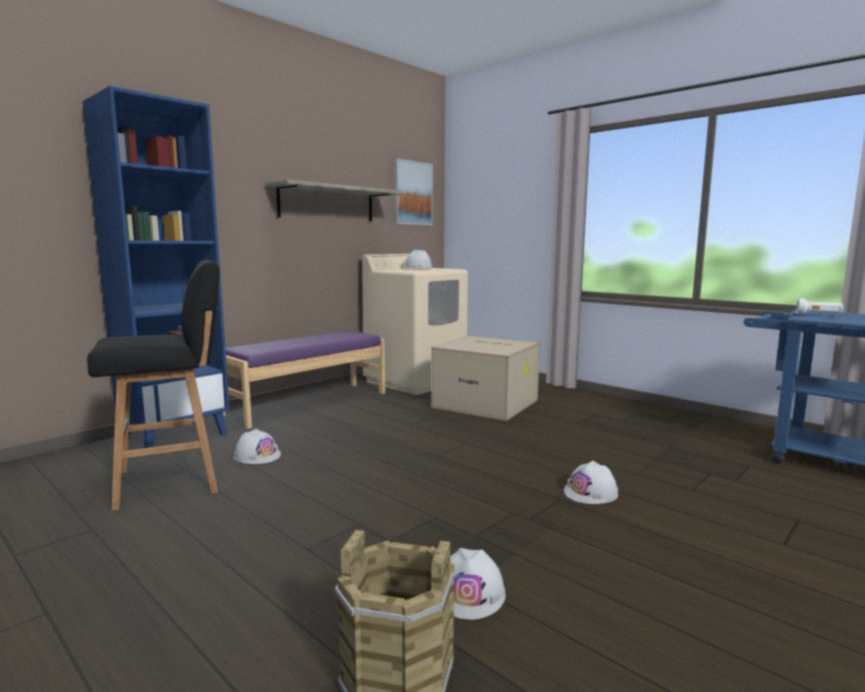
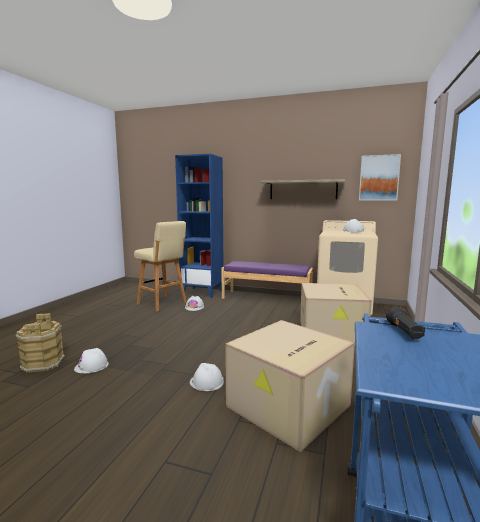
camera: 65 degrees right, 0 degrees up
black stool [87,260,220,511] -> beige stool [134,221,186,311]
white flashlight [796,299,843,314] -> black flashlight [386,307,425,339]
none -> cardboard box [225,320,355,452]

